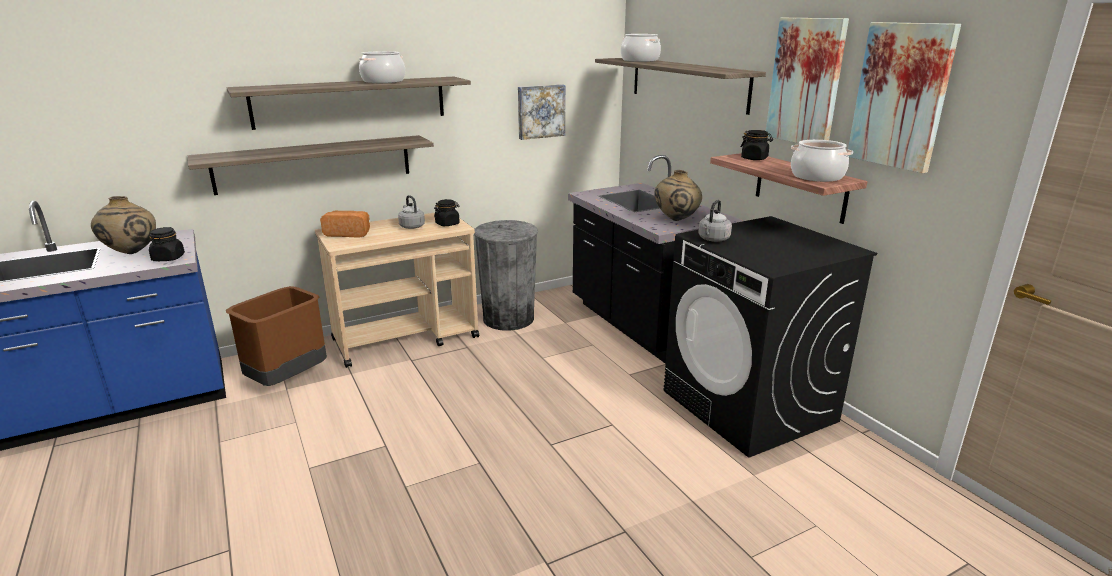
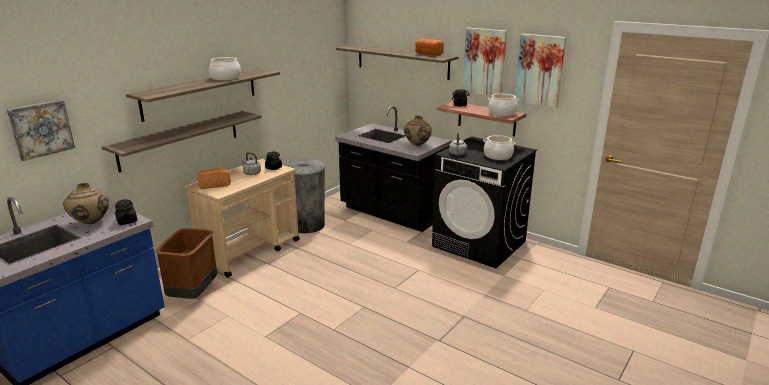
camera: 25 degrees left, 0 degrees up
picture [518,84,565,140] -> picture moved to [7,100,75,161]
cooking pot [621,34,661,62] -> cooking pot moved to [483,135,516,160]
none -> bread [415,39,444,55]

